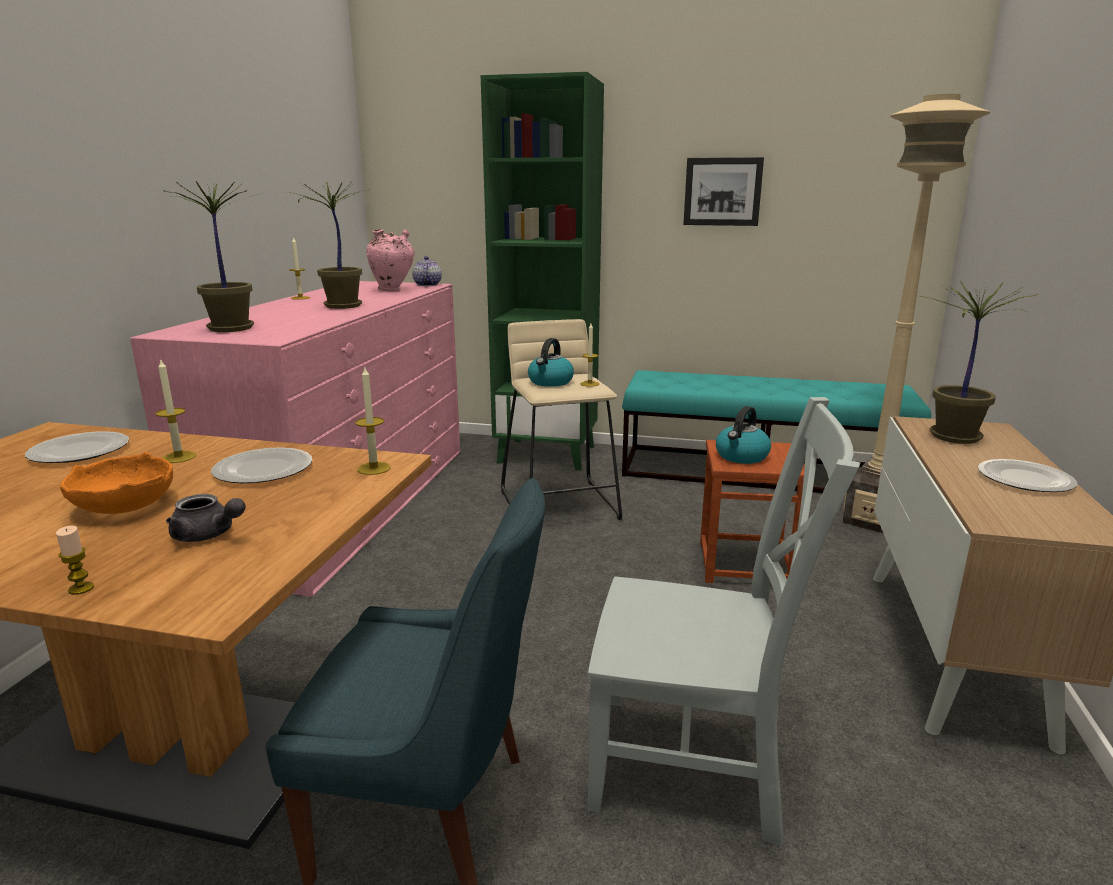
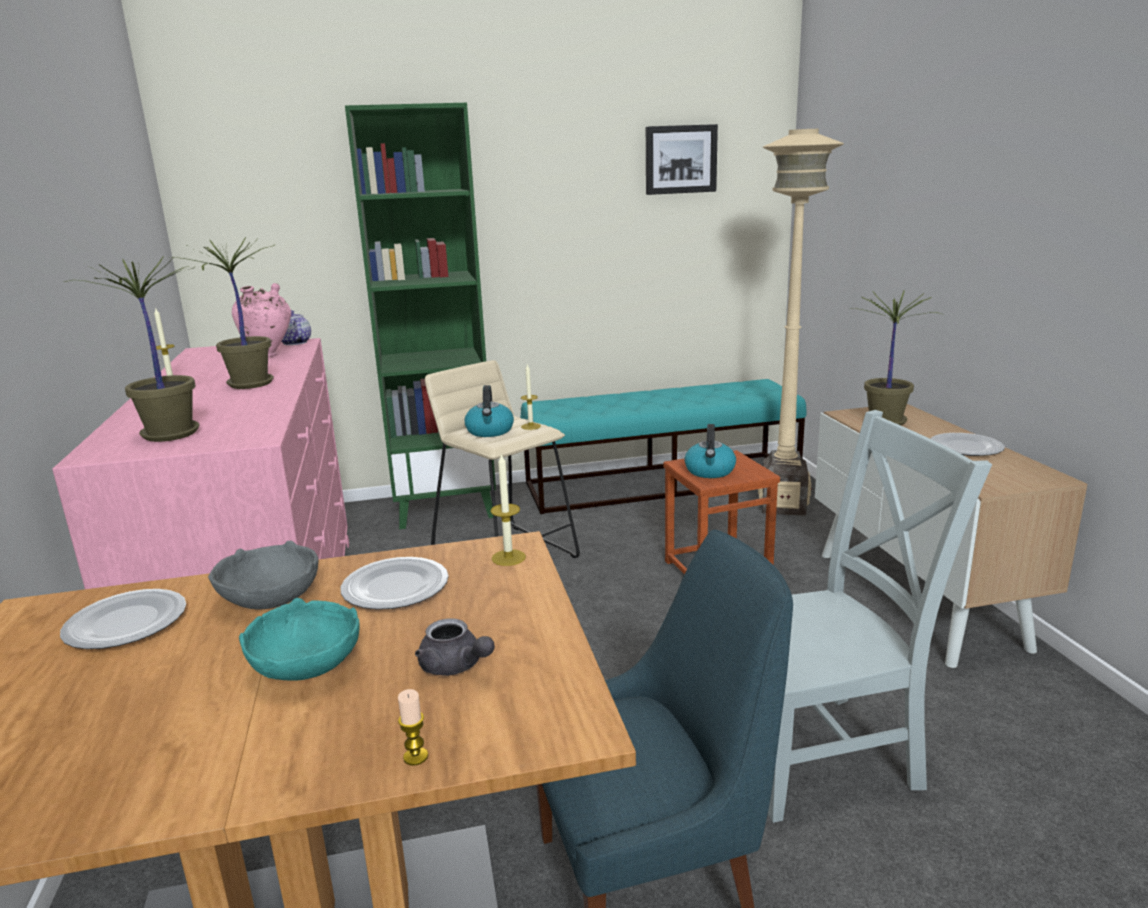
camera: 25 degrees left, 0 degrees up
orange bowl [60,452,173,514] -> turquoise bowl [239,598,360,681]
candle [156,358,196,463] -> grey bowl [208,541,318,610]
grey teapot [166,494,246,542] -> grey teapot turned 45 degrees clockwise [415,618,495,676]
picture [683,157,764,226] -> picture moved to [646,124,718,195]

